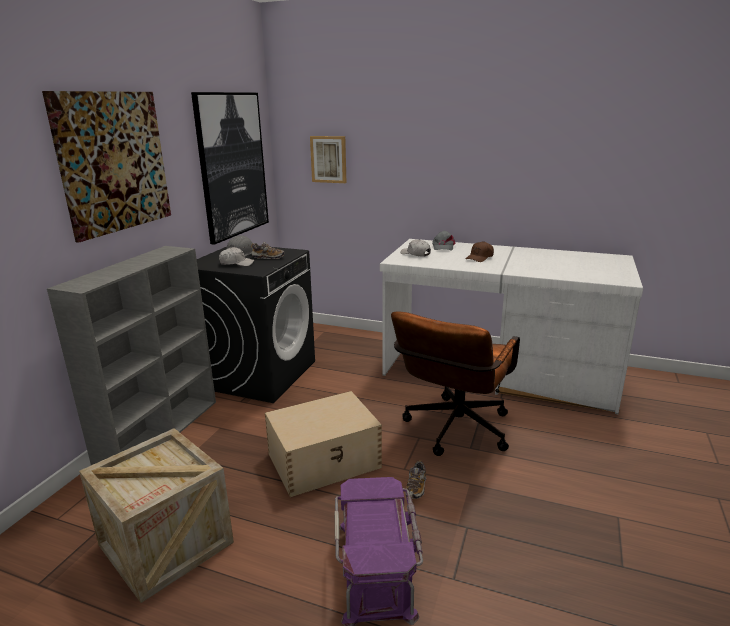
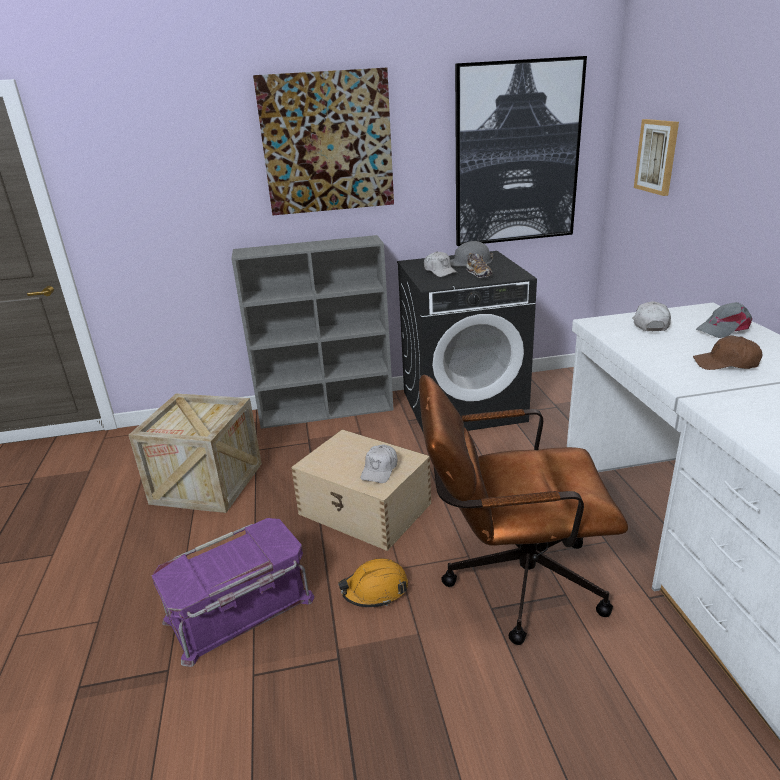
camera: 60 degrees right, 5 degrees up
shoe [405,460,426,499] -> orange hard hat [338,558,408,607]
none -> white cap [361,445,398,483]

